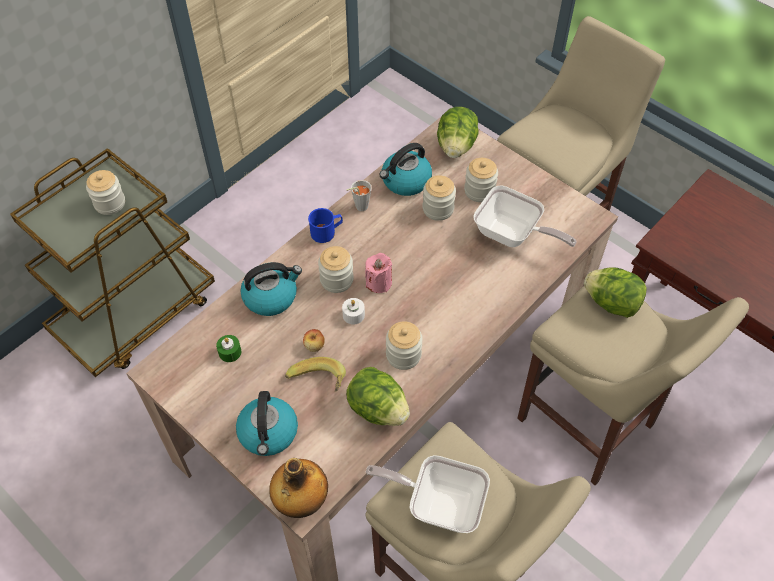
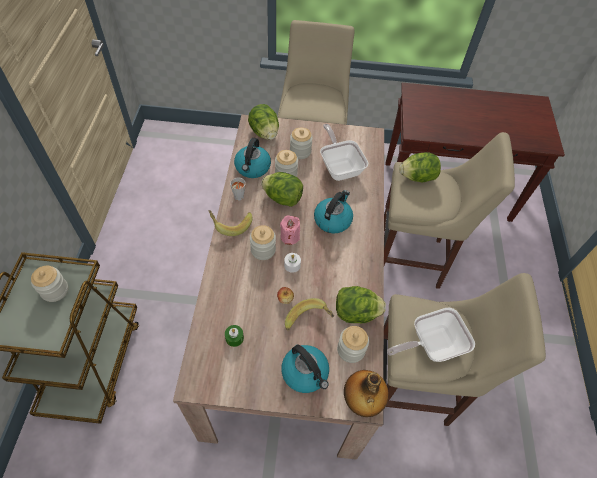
camera: 40 degrees left, 0 degrees up
kettle [240,262,302,316] -> kettle moved to [314,190,353,233]
blue mug [308,208,343,243] -> banana [208,210,253,236]
jar [386,321,423,370] -> jar moved to [337,326,369,363]
frying pan [473,186,577,247] -> frying pan turned 105 degrees counterclockwise [320,124,368,181]
none -> lettuce [261,172,303,207]

